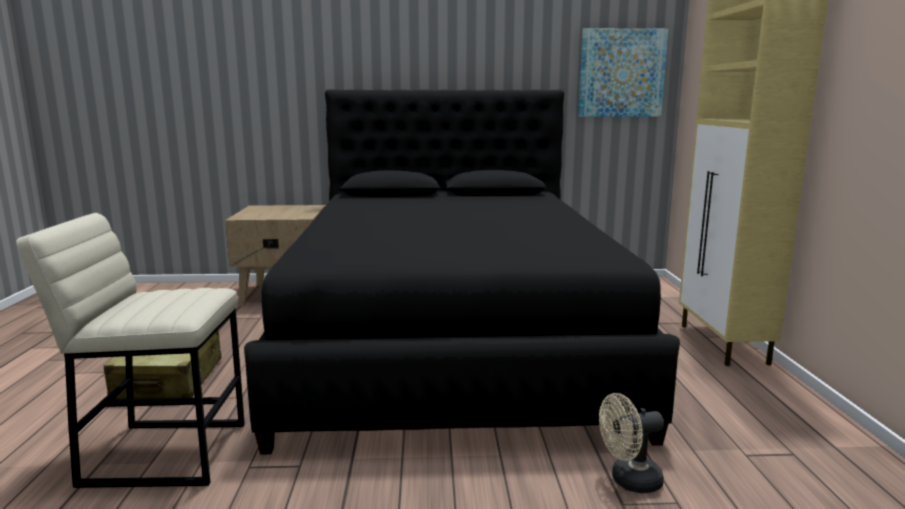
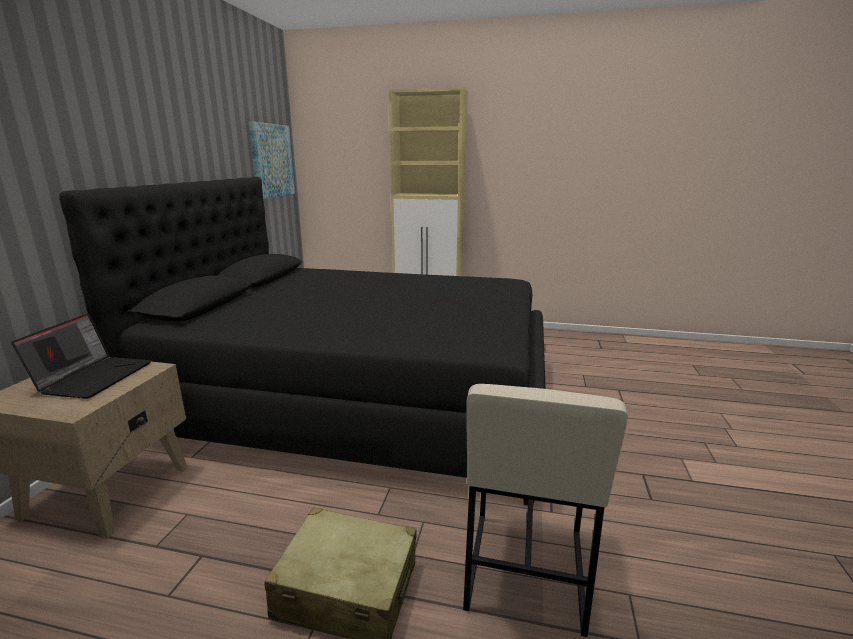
camera: 75 degrees left, 5 degrees up
beige fan [599,393,664,493] -> none
none -> laptop [11,313,151,399]

